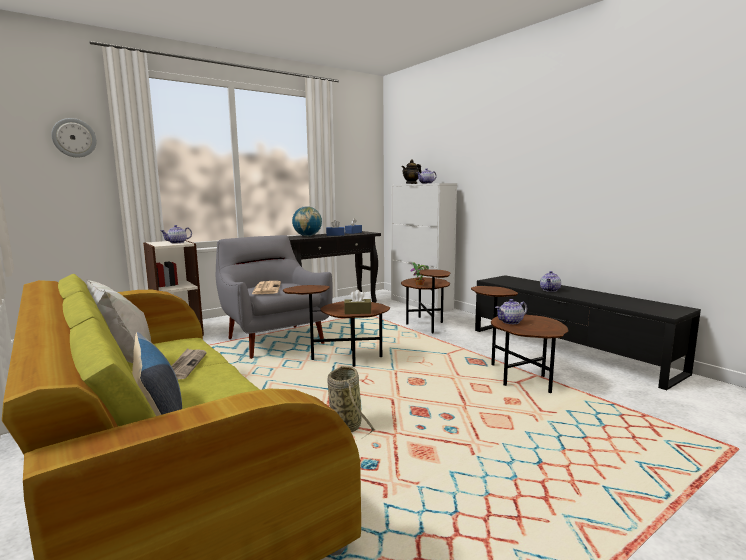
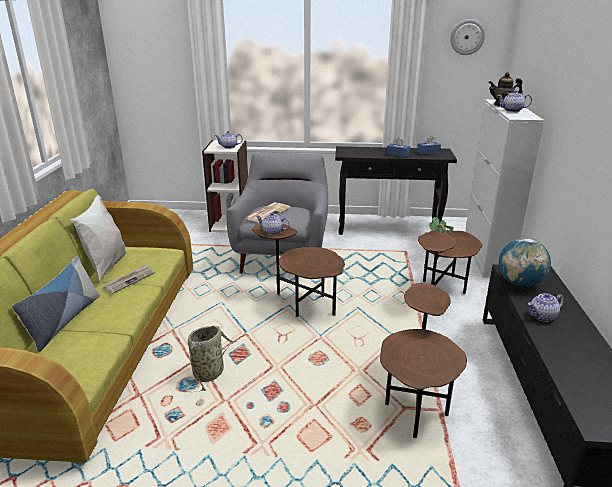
camera: 40 degrees right, 15 degrees up
wall clock [51,118,97,158] -> wall clock moved to [450,19,485,55]
globe [292,206,322,236] -> globe moved to [498,238,551,287]
brown tissue box [344,290,372,314] -> none
teapot [495,299,527,324] -> teapot moved to [256,212,290,235]

